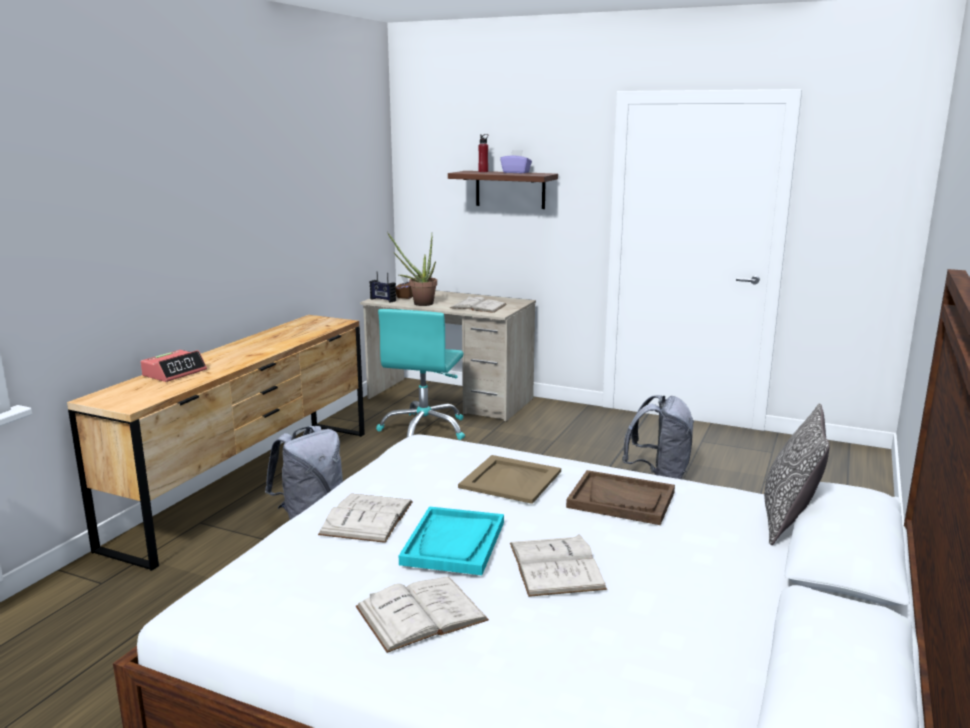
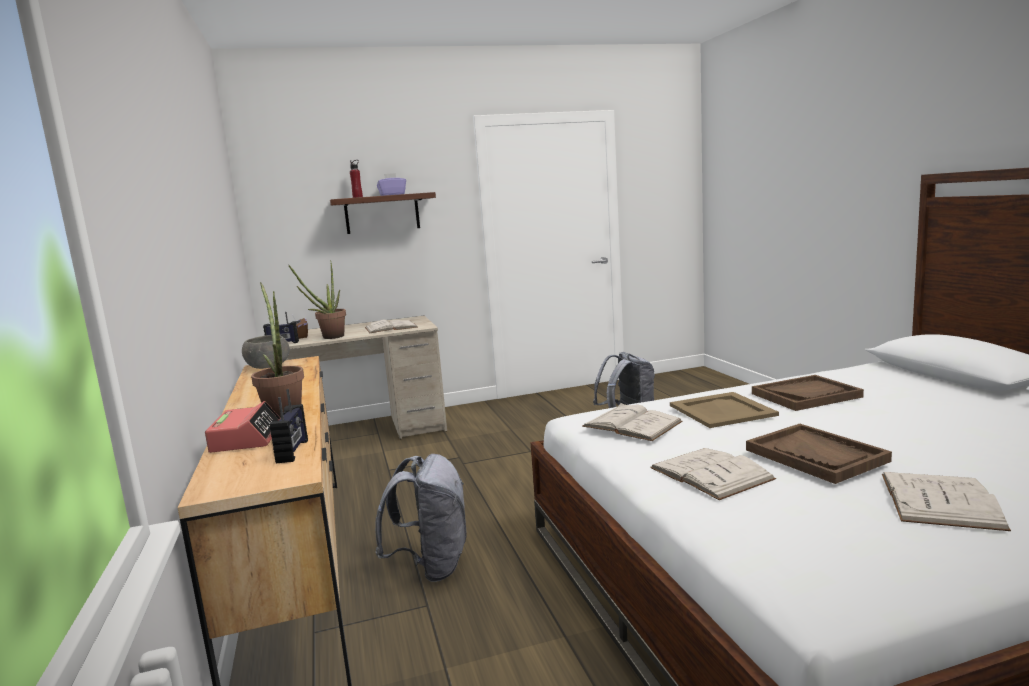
camera: 40 degrees left, 5 degrees down
turquoise office chair [376,309,465,440] -> none
turquoise tray [399,506,504,575] -> brown tray [746,424,892,484]
white book [510,534,607,597] -> white book moved to [582,403,683,441]
pillow [764,403,829,545] -> none
none -> grey bowl [242,335,290,369]
none -> potted plant [251,282,304,418]
none -> radio [270,389,308,463]

